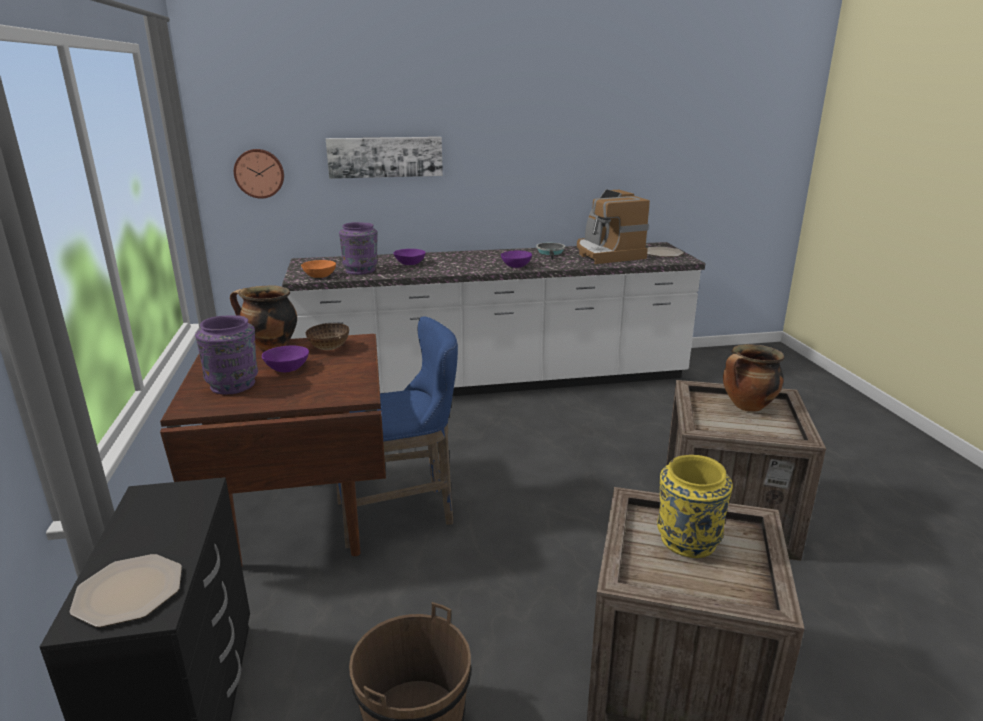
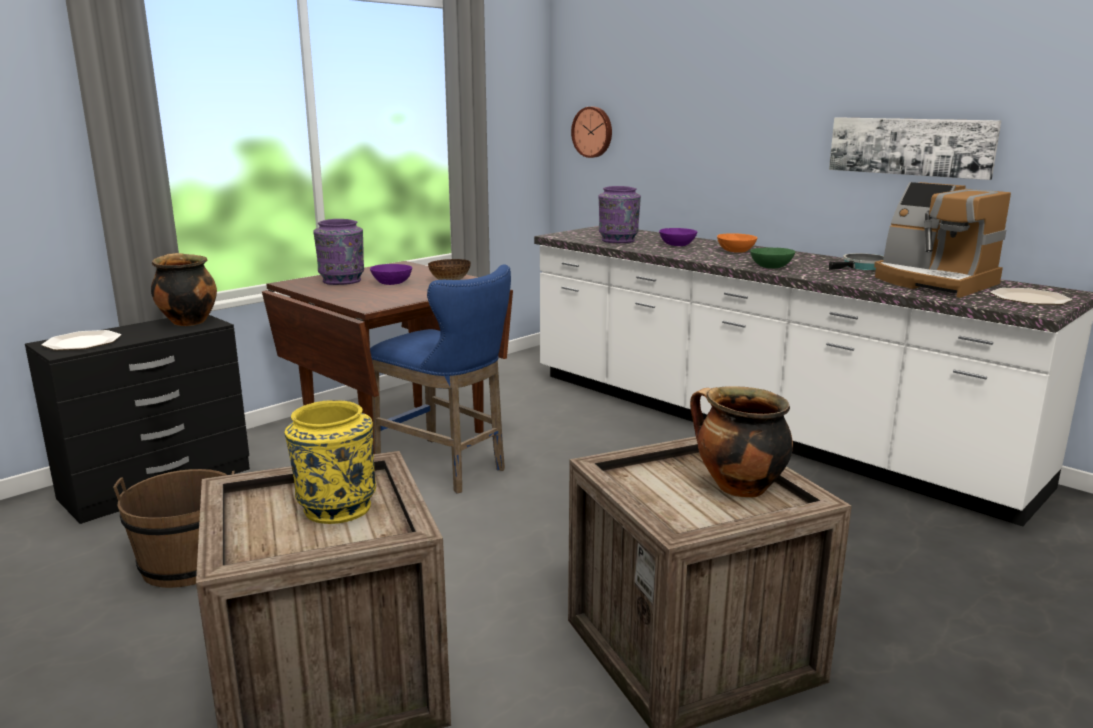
camera: 55 degrees right, 5 degrees down
cooking pot [230,286,297,351] -> cooking pot moved to [151,253,217,326]
orange bowl [301,260,336,278] -> orange bowl moved to [717,233,757,253]
picture [326,137,443,179] -> picture moved to [829,117,1001,180]
purple bowl [501,251,532,268] -> green bowl [750,247,796,269]
coffee machine [577,189,650,264] -> coffee machine turned 75 degrees counterclockwise [874,182,1011,298]

